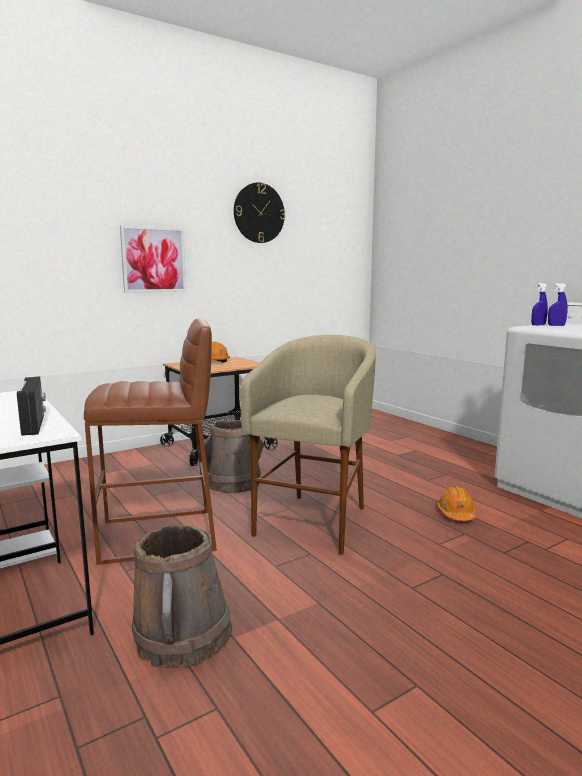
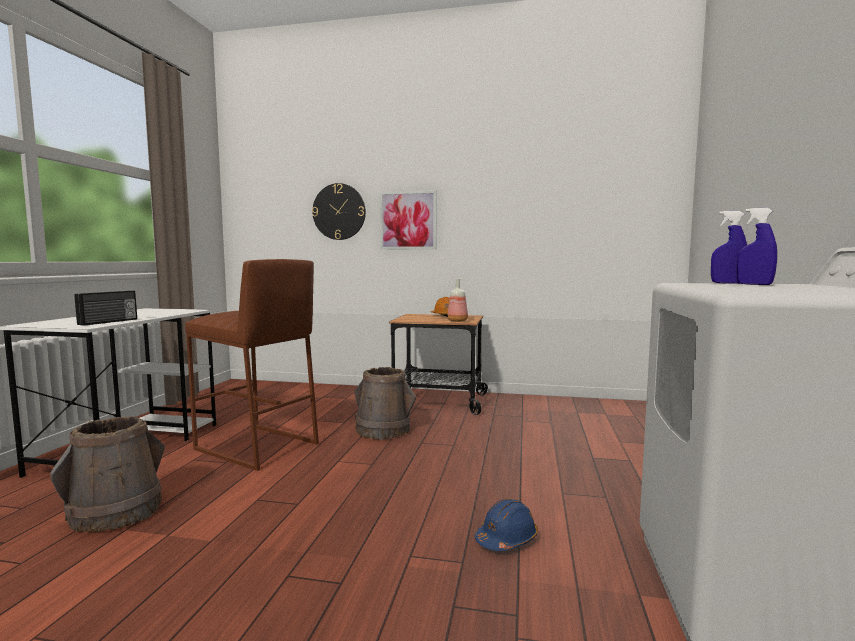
camera: 45 degrees right, 5 degrees down
wall clock [234,182,285,243] -> wall clock moved to [312,183,366,240]
beige stool [240,335,376,555] -> none
orange hard hat [437,486,476,521] -> blue hard hat [475,499,538,551]
none -> bottle [447,279,468,322]

